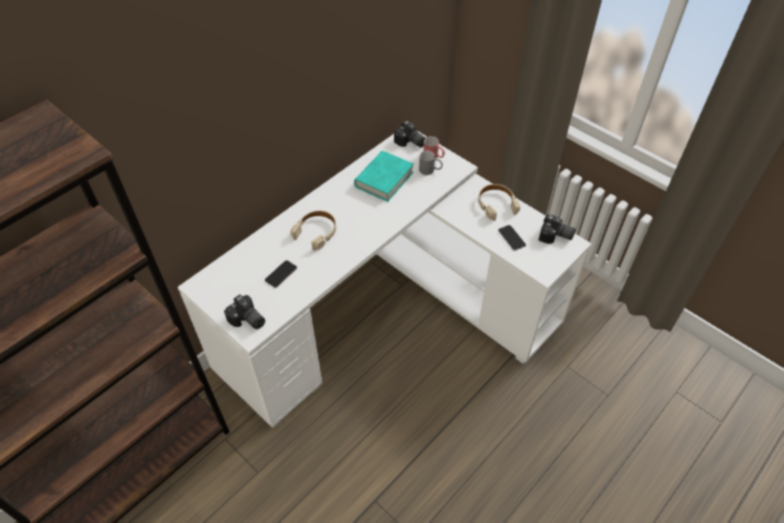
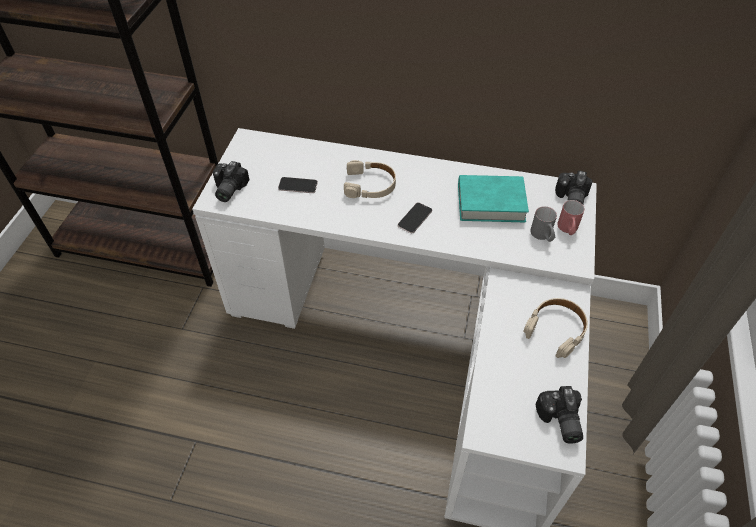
camera: 60 degrees right, 0 degrees up
phone [498,225,526,251] -> phone moved to [398,202,432,233]

